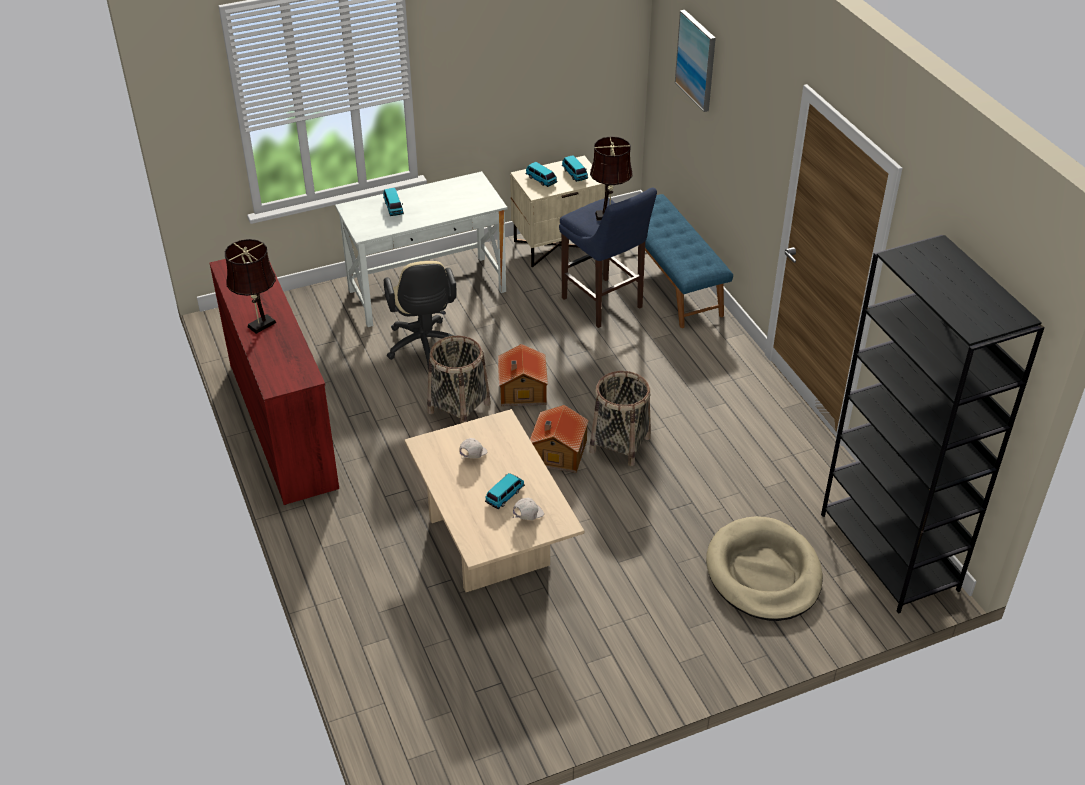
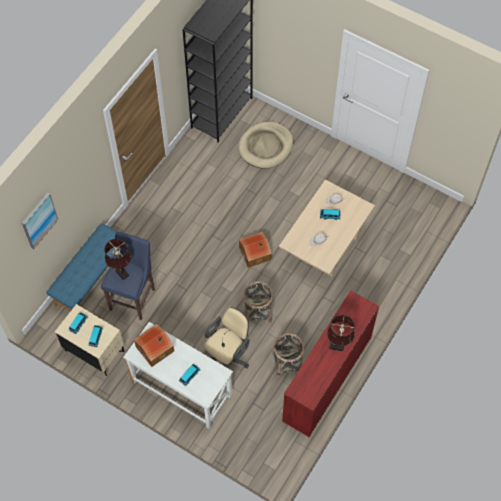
camera: 125 degrees left, 20 degrees up
toy house [498,344,548,406] -> toy house moved to [134,324,174,367]
basket [589,371,651,466] -> basket moved to [272,333,304,377]

